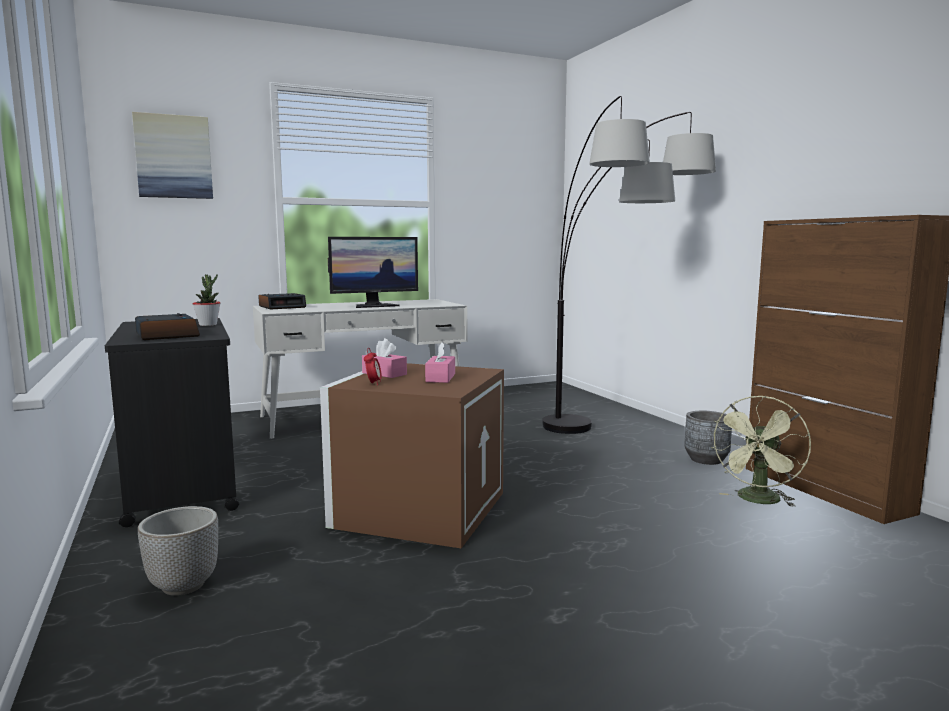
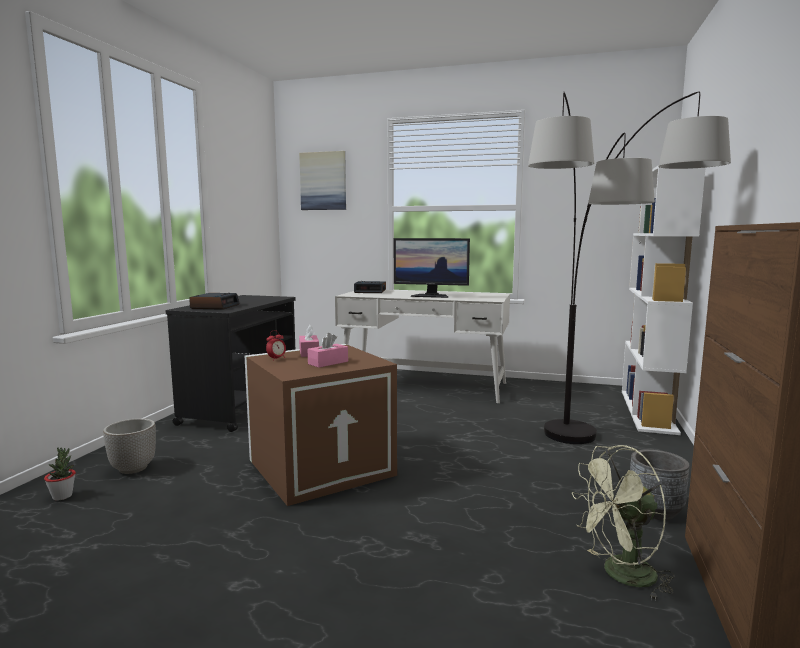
camera: 40 degrees right, 0 degrees up
potted plant [192,274,221,326] -> potted plant moved to [44,447,76,500]
none -> white bookcase [622,165,705,435]

